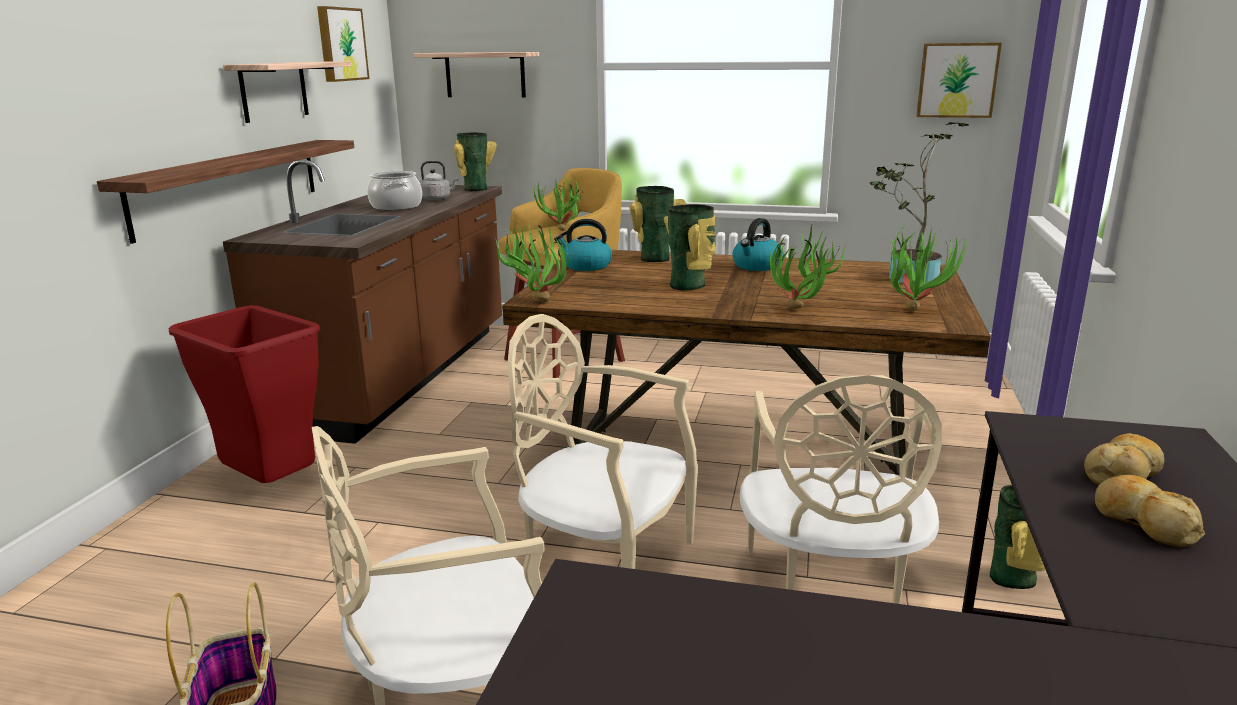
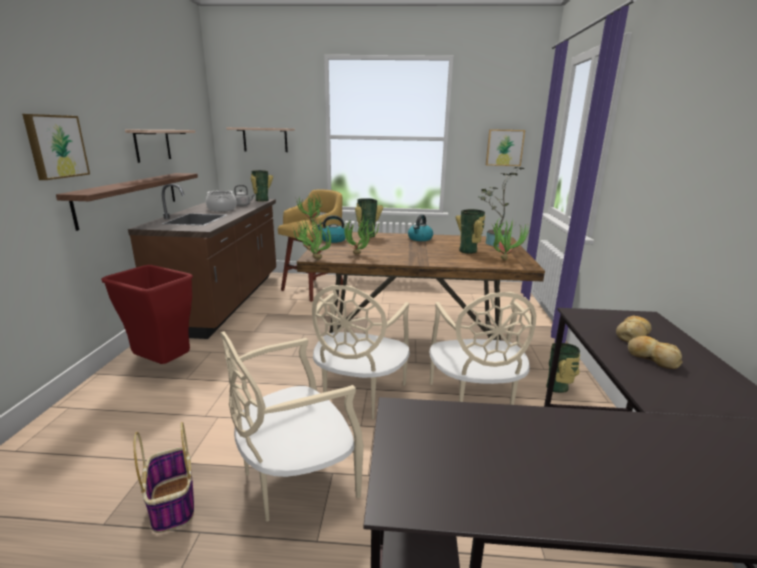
camera: 10 degrees left, 0 degrees up
picture [317,6,369,82] -> picture moved to [22,114,90,180]
beige chair [507,314,698,569] -> beige chair turned 90 degrees counterclockwise [312,285,410,419]
vase [664,204,716,291] -> vase moved to [456,209,485,254]
potted plant [770,223,846,309] -> potted plant moved to [344,215,379,254]

